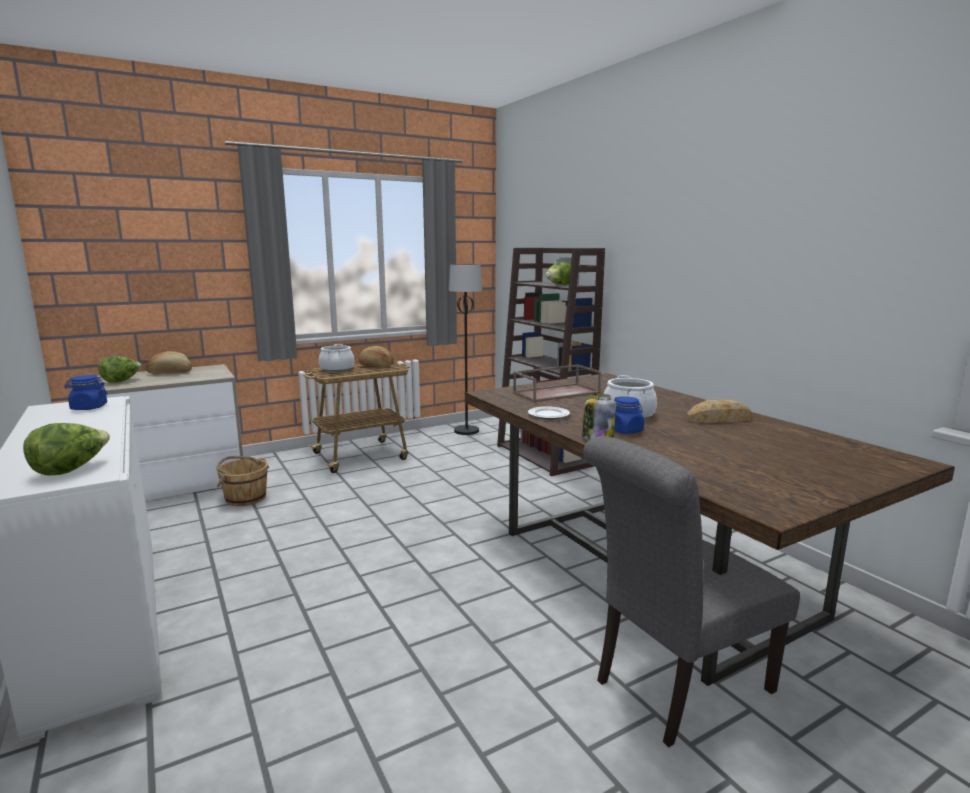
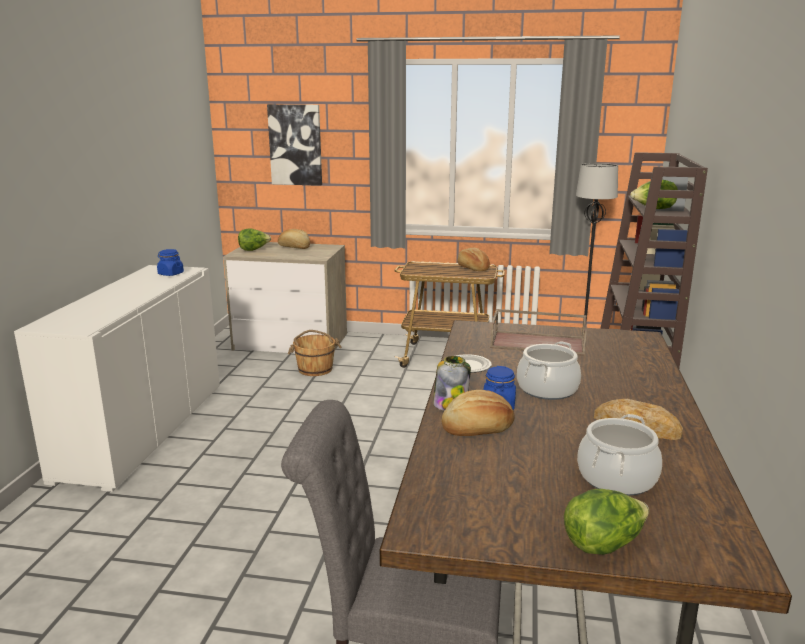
camera: 40 degrees right, 5 degrees up
lettuce [23,423,110,475] -> lettuce moved to [564,489,649,555]
cooking pot [319,344,354,372] -> cooking pot moved to [577,414,662,496]
none -> picture [267,104,322,186]
none -> bread [441,390,515,436]

